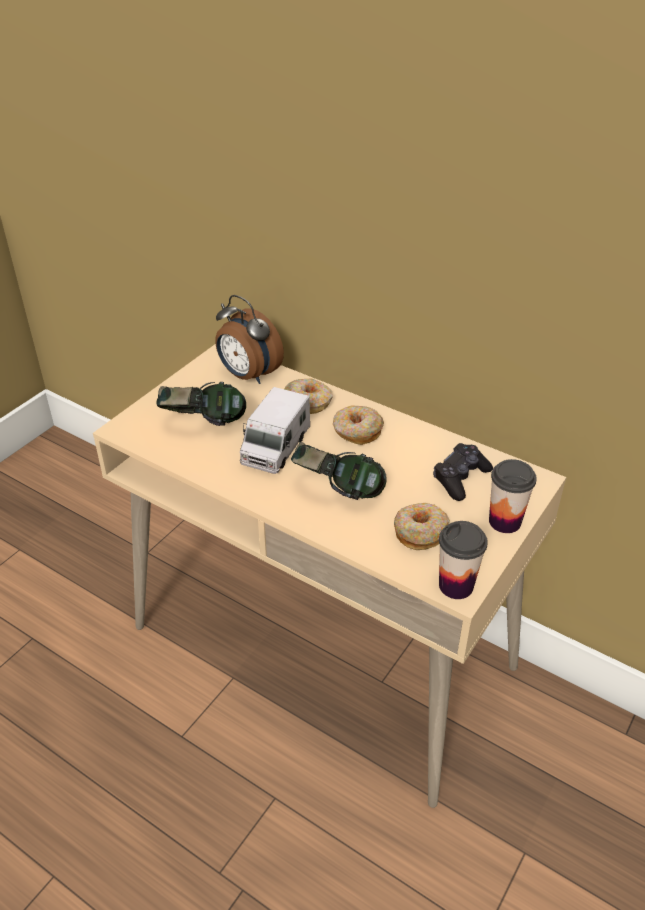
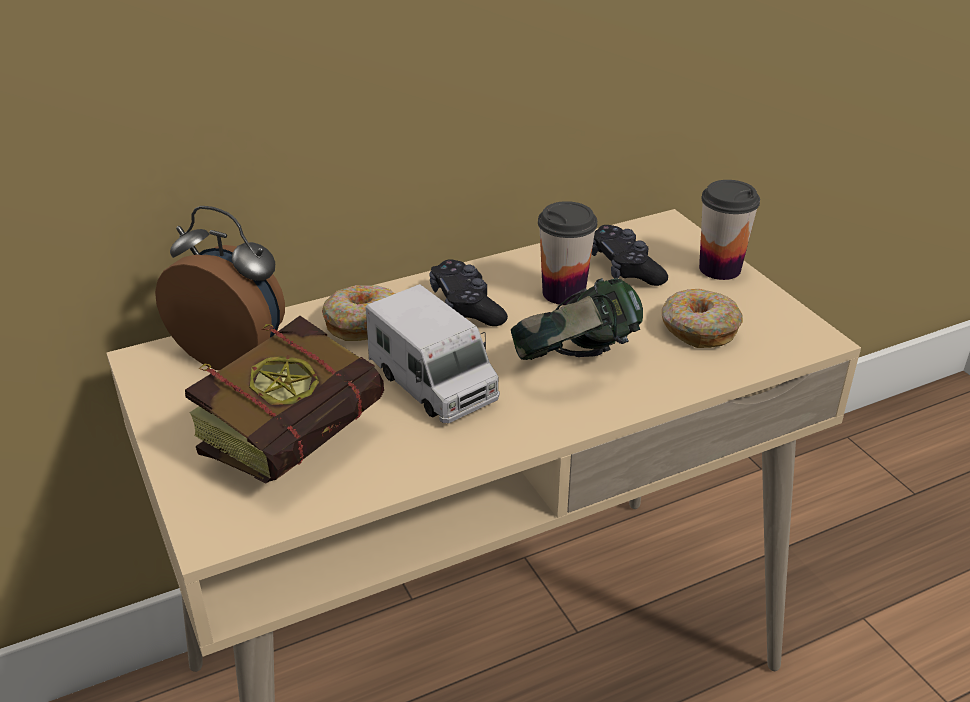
camera: 60 degrees left, 5 degrees down
headphones [157,382,246,426] -> book [185,316,384,484]
alarm clock [215,295,284,384] -> alarm clock turned 135 degrees counterclockwise [155,206,285,370]
donut [333,406,384,445] -> black game controller [429,259,508,326]
cup [439,521,488,599] -> cup moved to [538,201,597,305]

